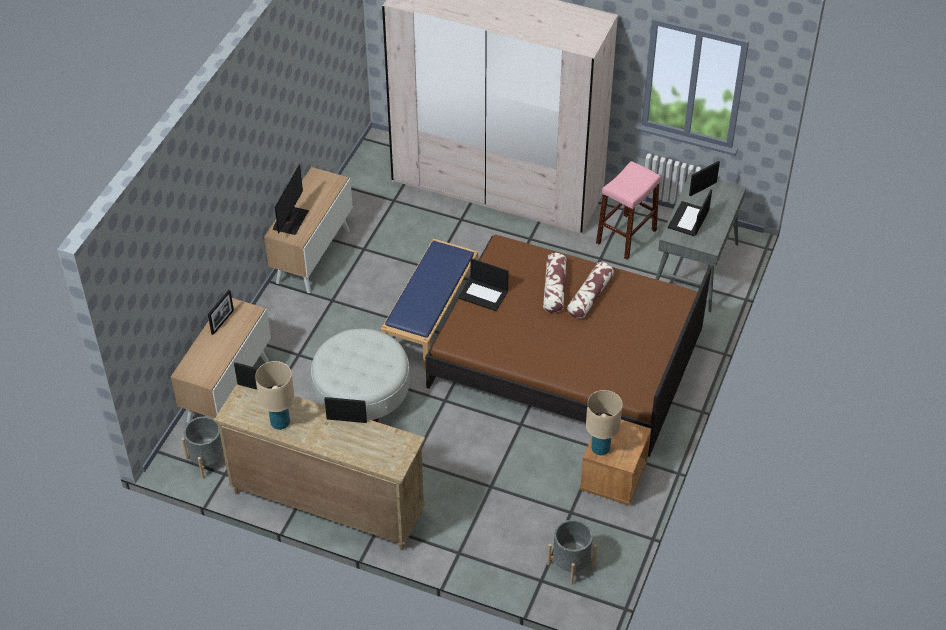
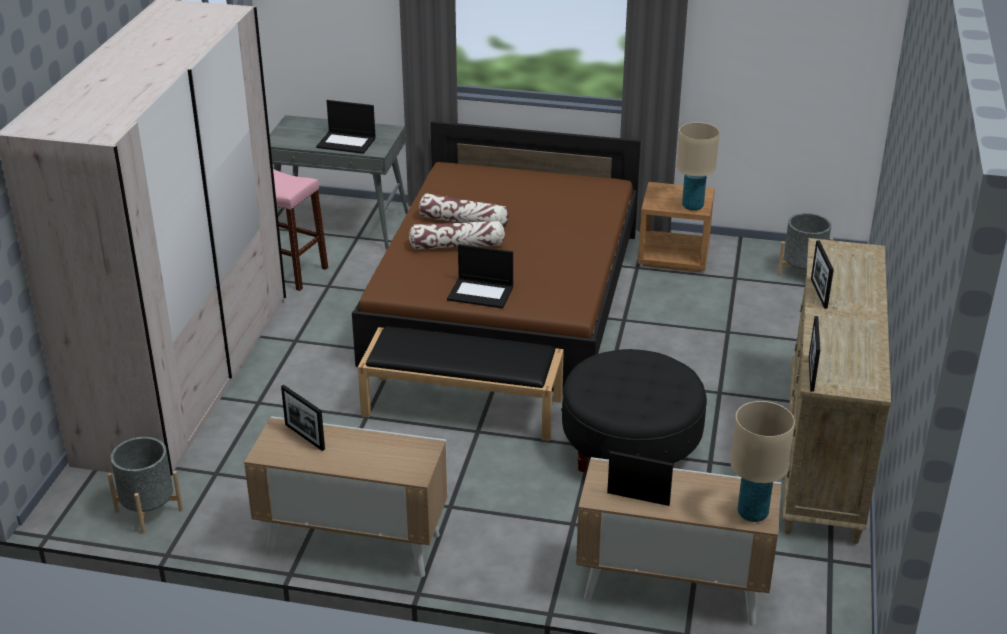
camera: 100 degrees left, 15 degrees down
grey planter [182,416,224,479] -> grey planter moved to [107,437,183,534]
beige table lamp [255,361,295,430] -> beige table lamp moved to [731,401,795,522]
monitor [272,164,309,235] -> none
white ottoman [311,328,410,422] -> black ottoman [561,349,707,472]
blue bench [381,239,478,370] -> black bench [358,327,564,441]
laptop [458,258,509,311] -> laptop turned 90 degrees clockwise [447,244,513,308]
picture frame [689,161,720,196] -> picture frame moved to [281,385,325,451]

